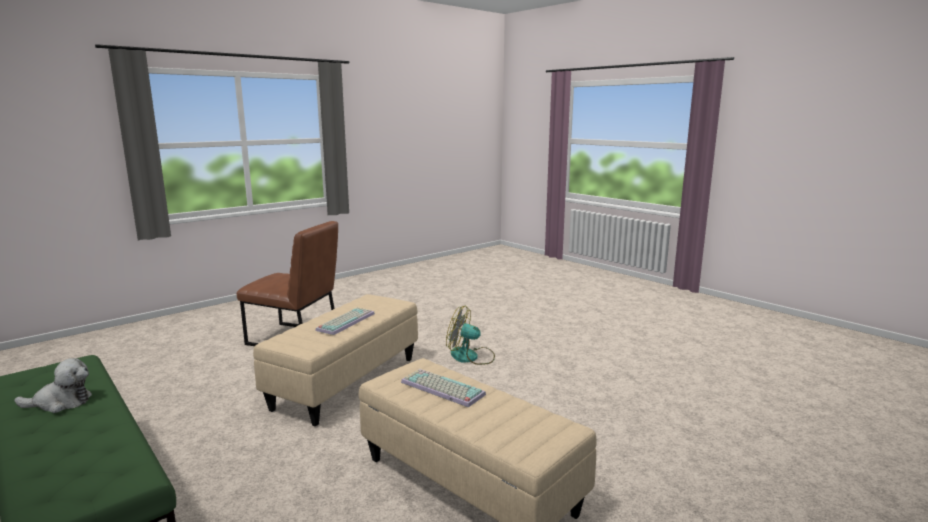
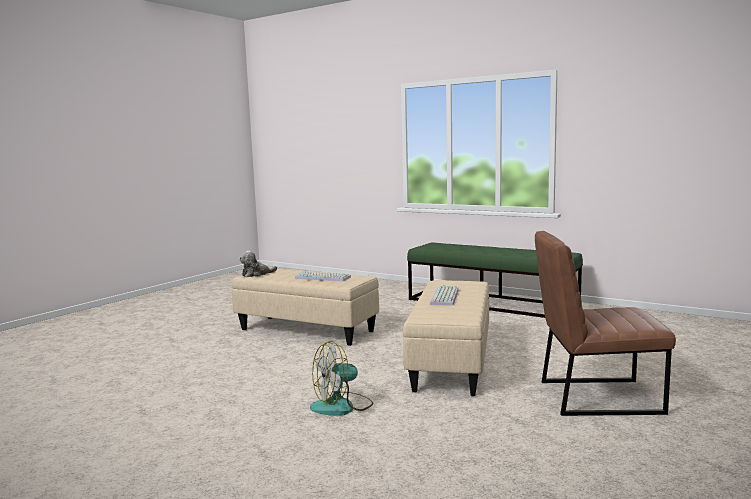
camera: 165 degrees right, 5 degrees down
plush toy [14,358,92,413] -> plush toy moved to [239,250,277,277]
fan [446,306,495,365] -> fan turned 150 degrees clockwise [310,341,373,416]

